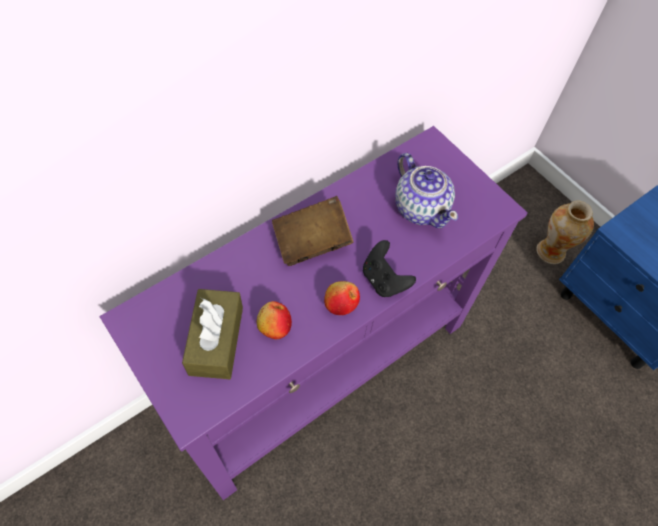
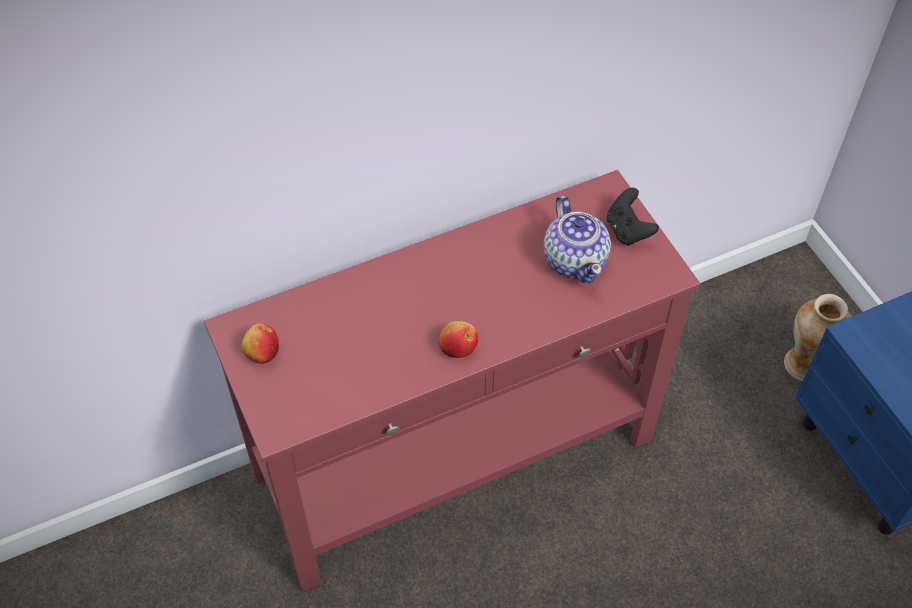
camera: 15 degrees right, 5 degrees down
purple console table [100,126,528,500] -> red console table [204,170,700,592]
brown tissue box [182,289,243,379] -> none
apple [257,301,292,339] -> apple moved to [242,323,279,364]
brown book [272,196,354,266] -> none
black game controller [363,240,416,297] -> black game controller moved to [607,188,659,246]

